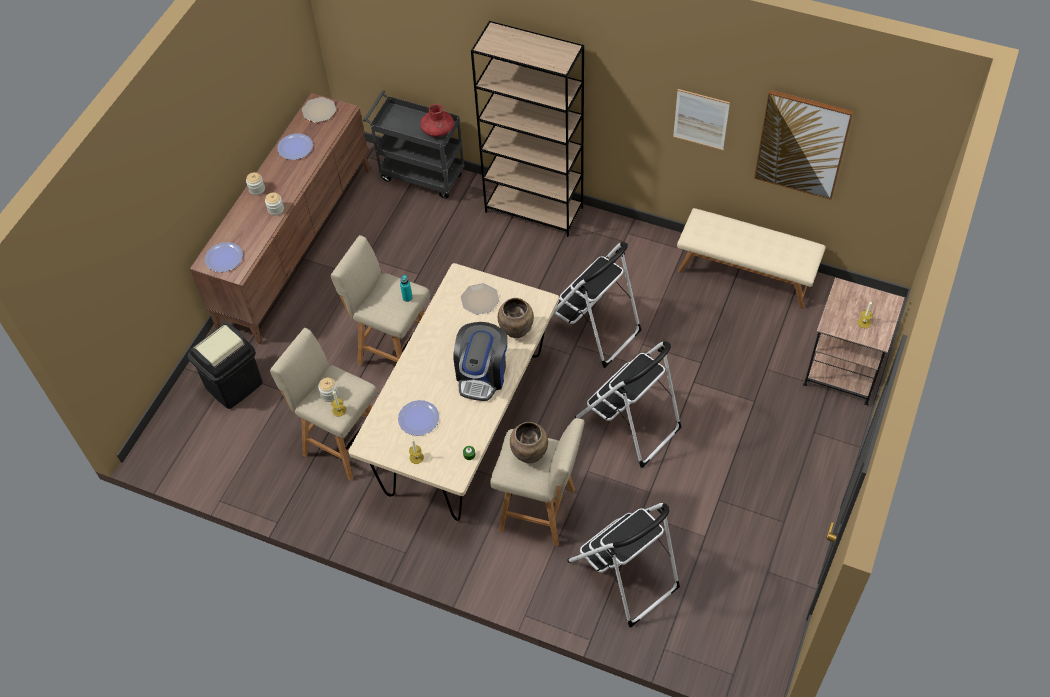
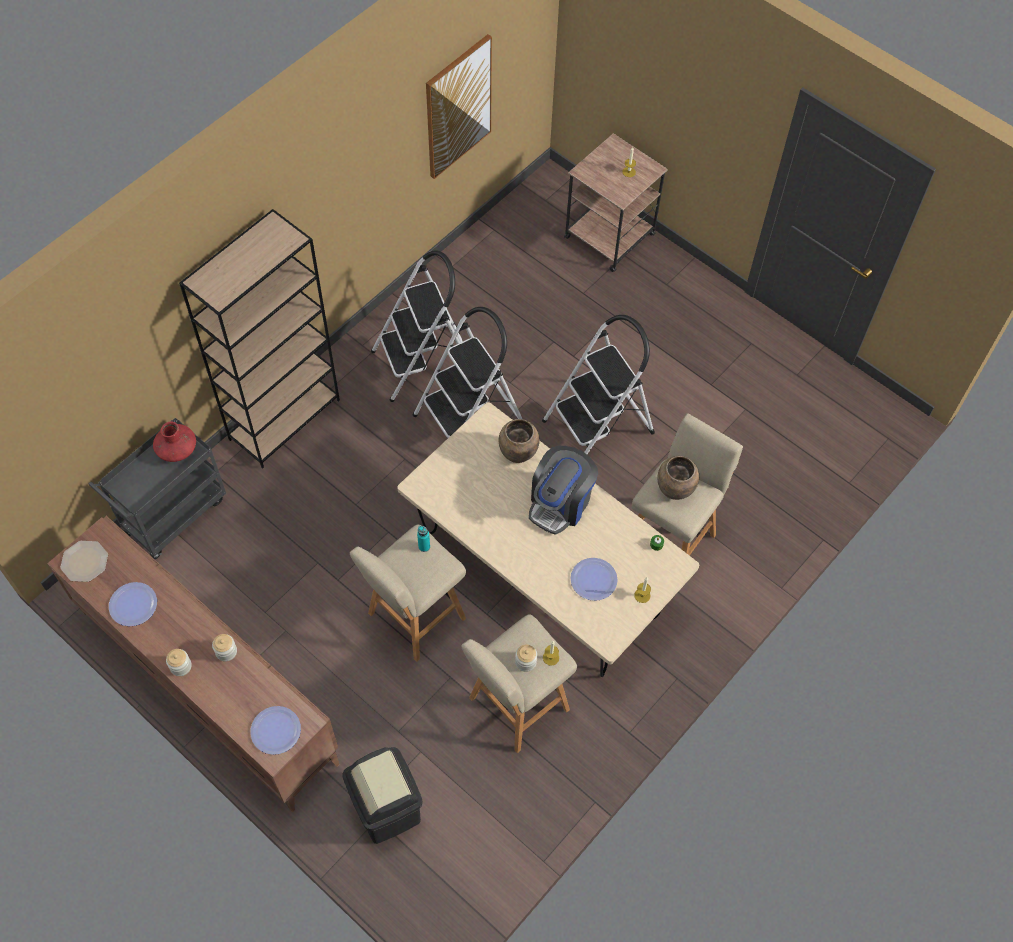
camera: 75 degrees left, 5 degrees up
coffee machine [453,322,508,401] -> coffee machine turned 90 degrees clockwise [529,446,598,535]
plate [461,283,499,315] -> none
step ladder [568,503,680,628] -> step ladder moved to [371,250,463,402]
picture [673,89,730,151] -> none
beige bench [677,208,826,309] -> none

